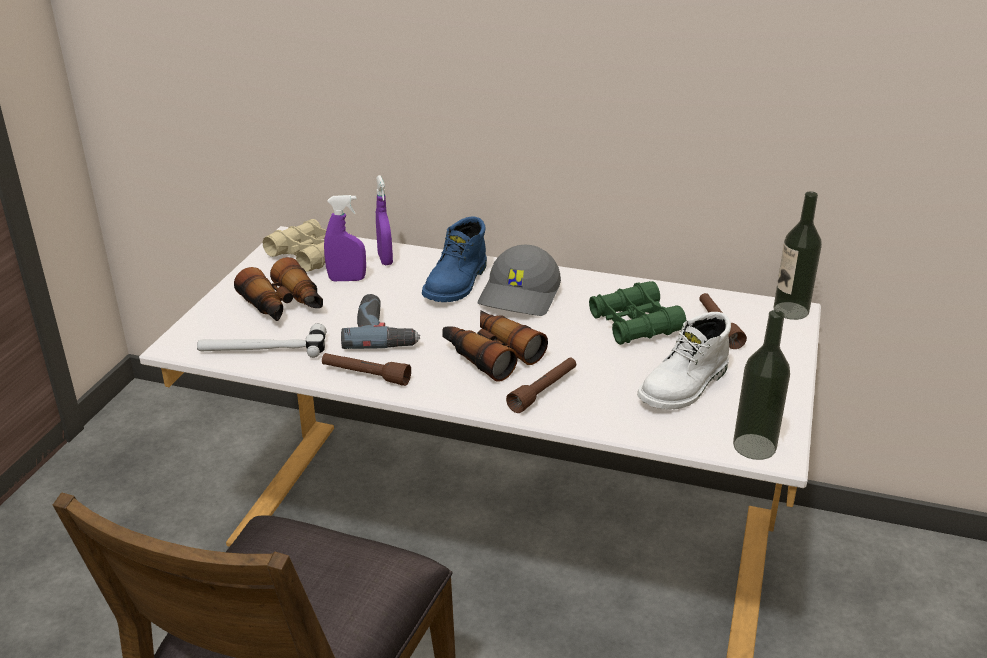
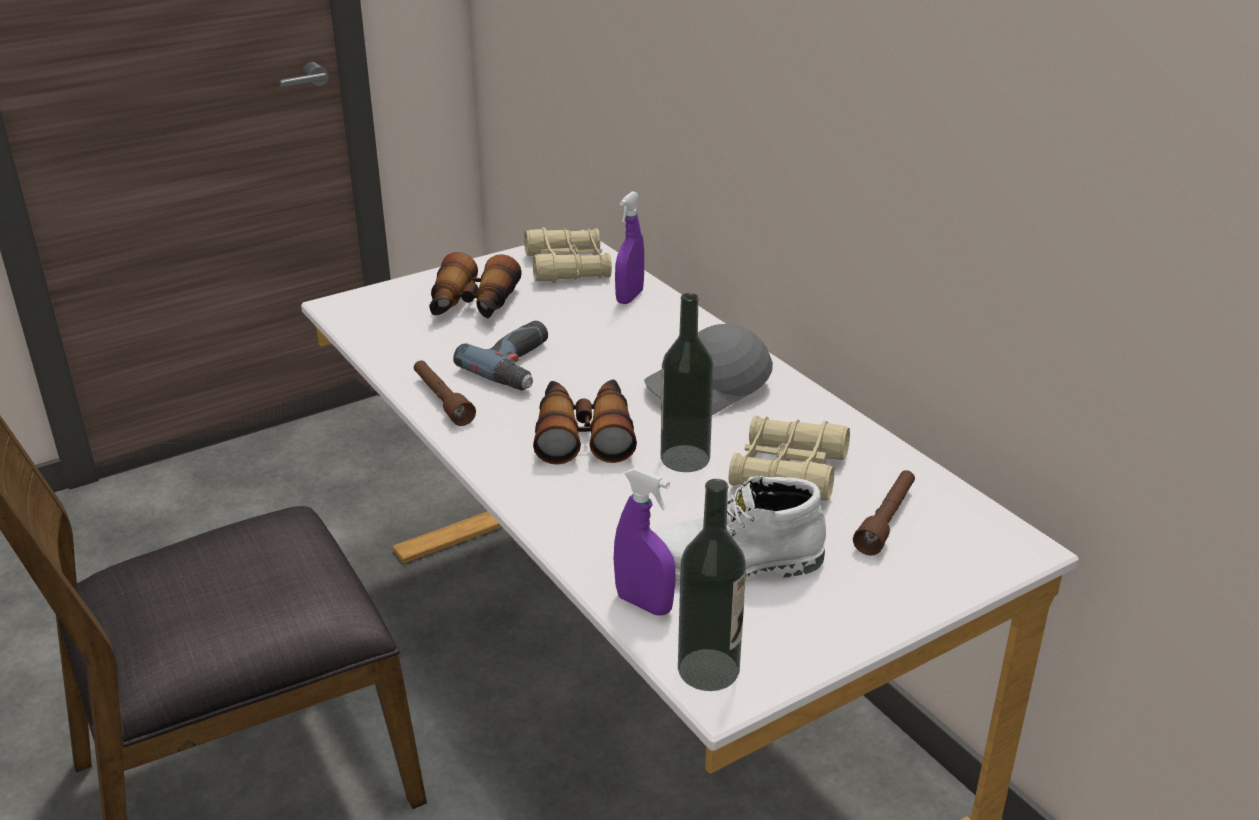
camera: 40 degrees right, 0 degrees up
hammer [197,324,326,358] -> none
purple spray bottle [324,195,366,281] -> purple spray bottle moved to [614,468,676,616]
blue boot [422,216,487,302] -> none
brown flashlight [506,357,576,413] -> none
green binoculars [589,281,686,345] -> beige binoculars [729,416,850,501]
bottle [773,191,822,320] -> bottle moved to [661,293,714,472]

